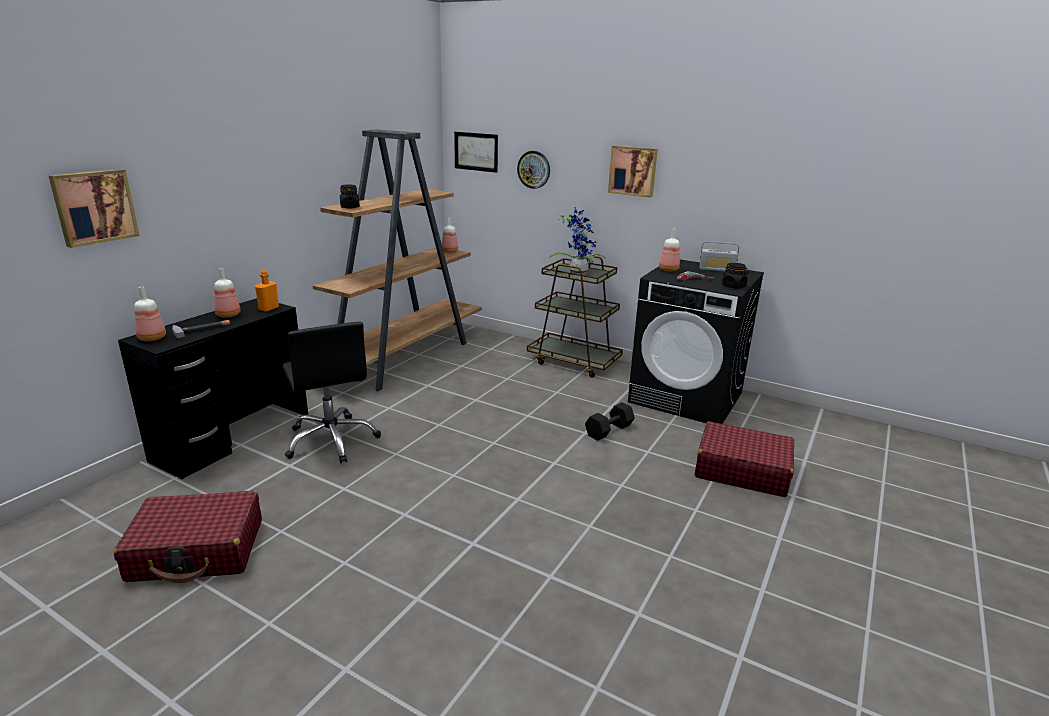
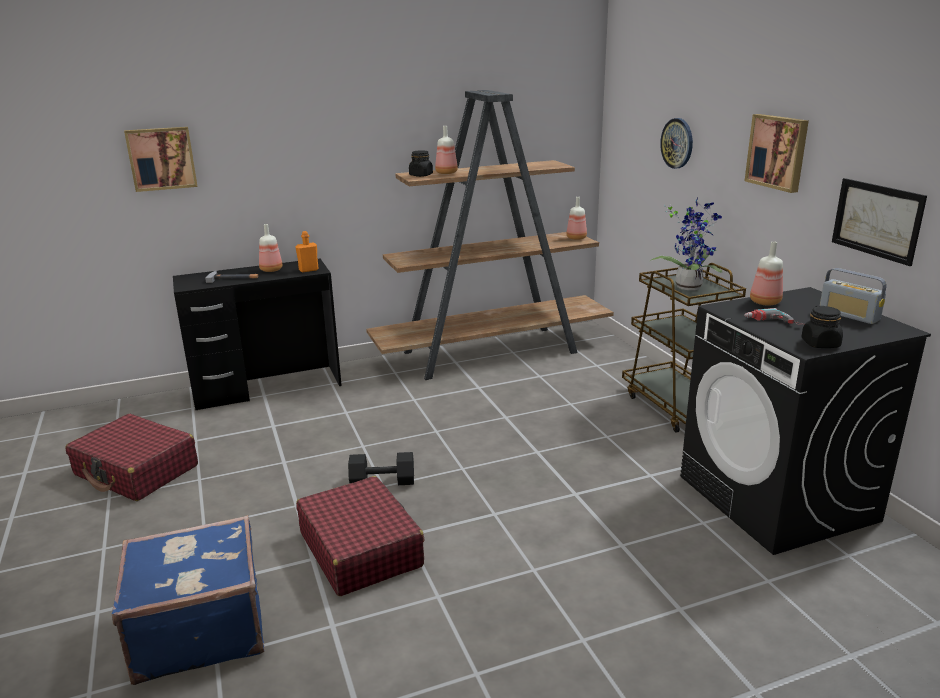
camera: 40 degrees right, 0 degrees up
bottle [134,287,166,341] -> bottle moved to [435,126,458,174]
black office chair [283,322,381,463] -> none
picture [454,132,498,173] -> picture moved to [832,178,927,266]
black dumbbell [585,402,635,441] -> black dumbbell moved to [348,452,414,485]
red suitcase [695,422,794,497] -> red suitcase moved to [296,476,424,596]
none -> blue suitcase [112,515,265,685]

